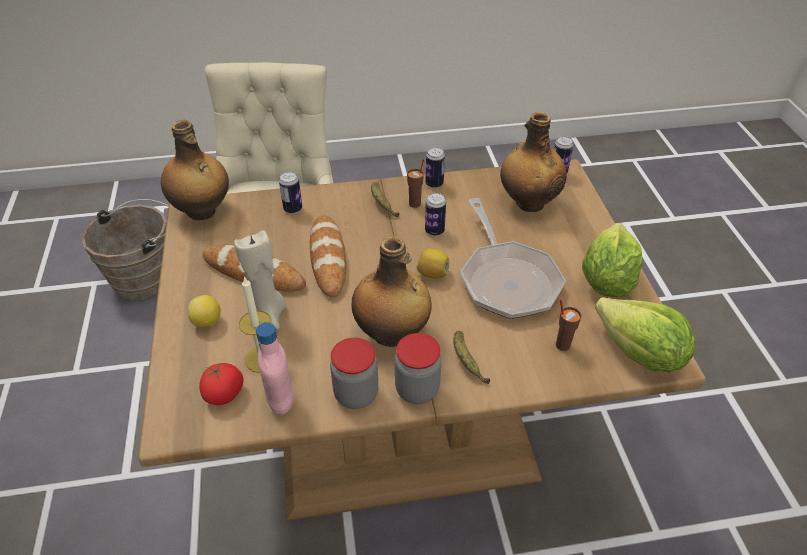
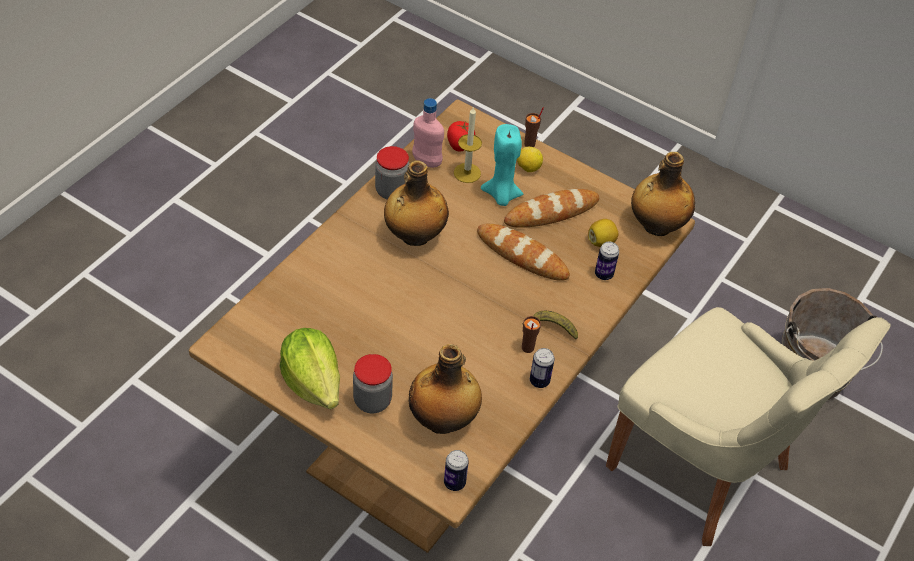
camera: 130 degrees right, 5 degrees up
beige candle [234,230,286,330] -> turquoise candle [481,124,523,206]
jar [395,333,442,404] -> jar moved to [353,354,393,413]
lemon [417,248,449,279] -> lemon moved to [588,219,618,247]
can [425,193,446,236] -> none
banana [453,331,490,384] -> none
frying pan [460,198,566,319] -> none
brown cup [556,300,582,351] -> brown cup moved to [524,107,544,147]
lettuce [595,297,695,372] -> none

